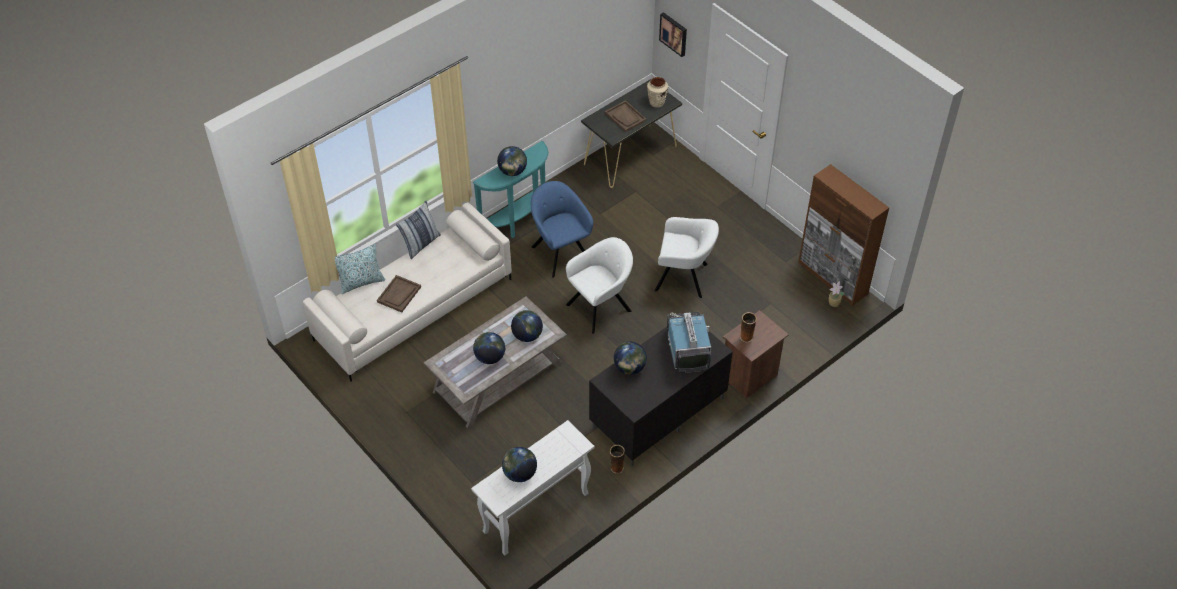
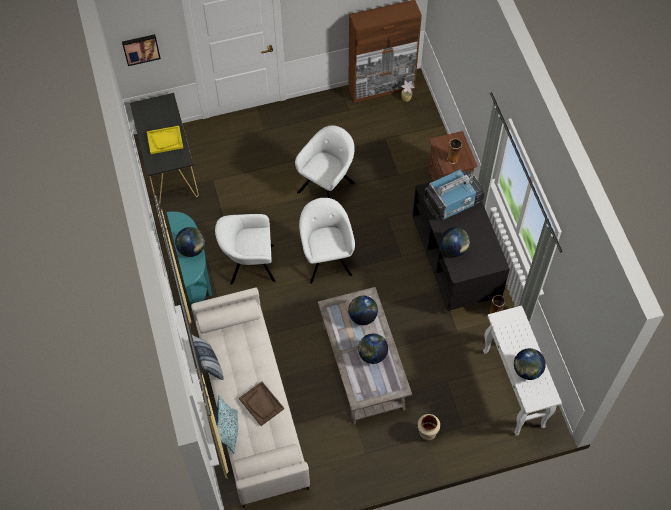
camera: 65 degrees left, 10 degrees up
blue armchair [531,181,593,278] -> white armchair [215,214,275,285]
brown tray [605,100,646,132] -> yellow tray [147,126,183,154]
beige vase [647,77,668,108] -> beige vase moved to [418,414,440,441]
television [667,312,711,373] -> television turned 135 degrees clockwise [424,169,485,220]

